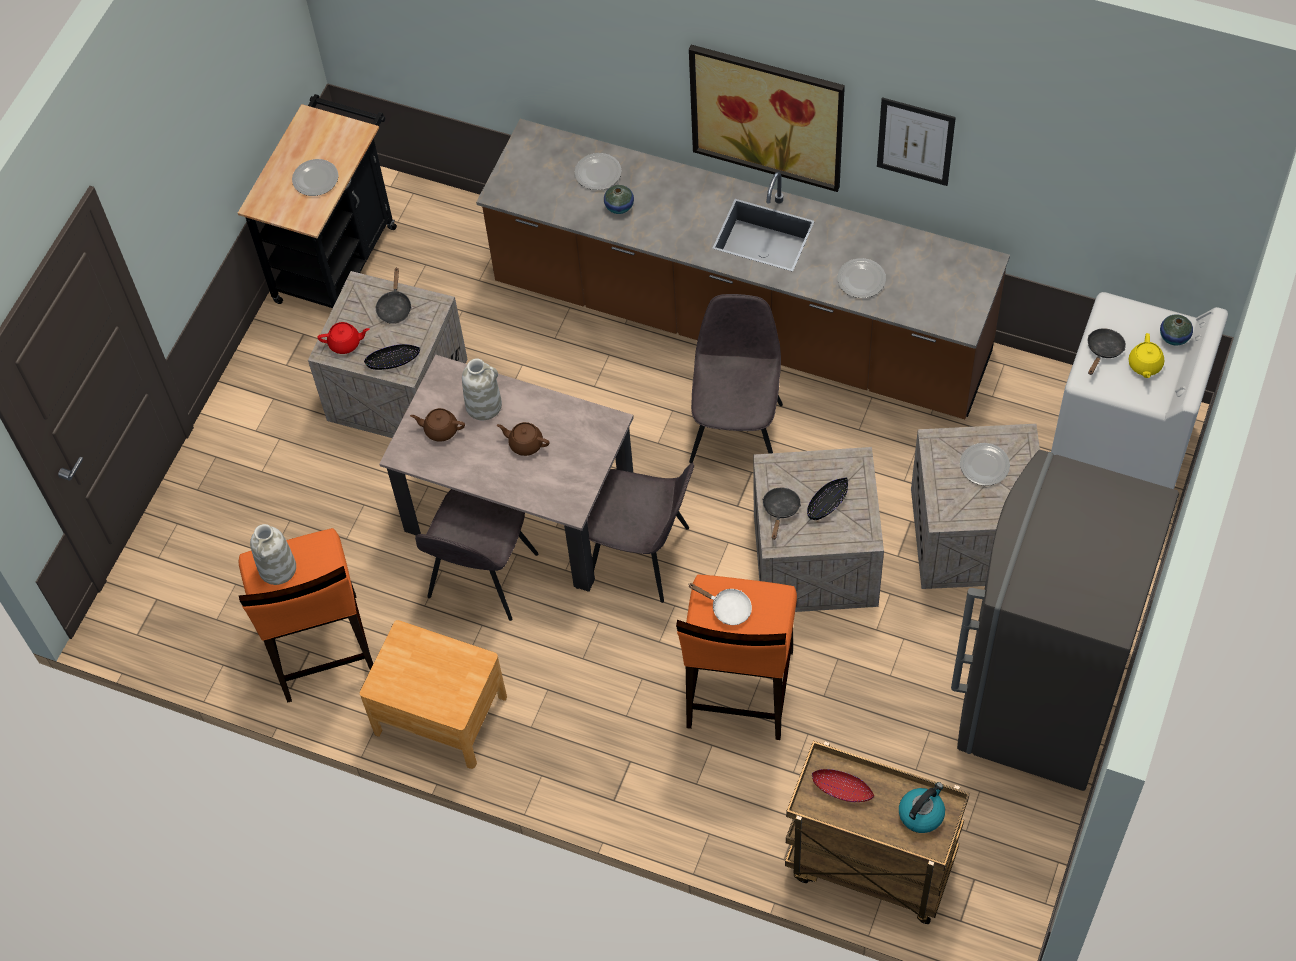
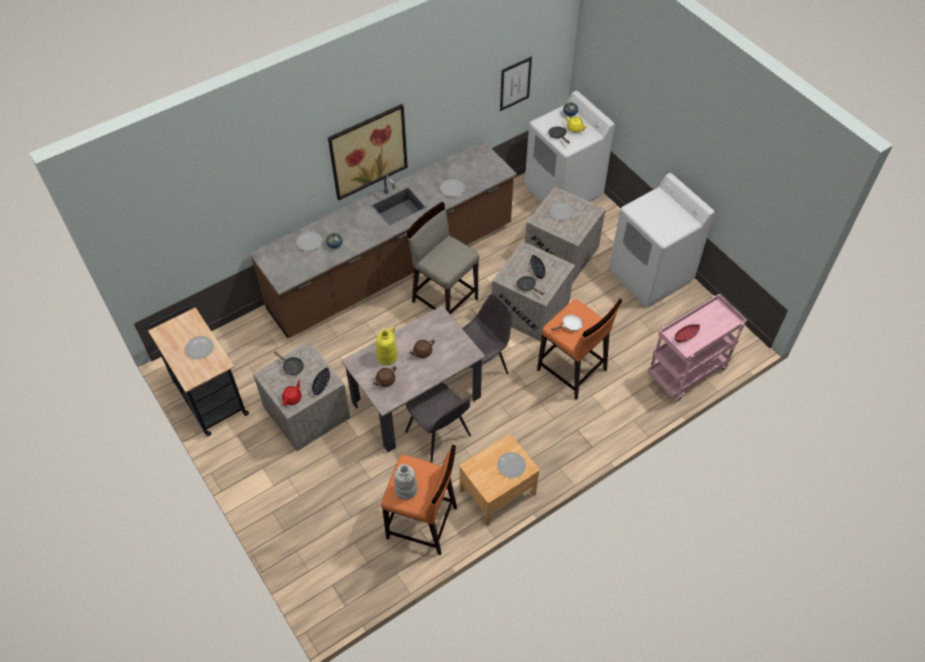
camera: 60 degrees left, 5 degrees down
white vase [462,358,502,420] -> yellow vase [376,327,398,365]
grey chair [689,294,783,463] -> beige stool [407,202,479,314]
brown cart [785,741,970,924] -> pink cart [647,294,747,401]
picture [877,97,956,186] -> picture moved to [500,56,532,111]
kettle [899,782,945,833] -> none
grey fridge [951,450,1179,791] -> white washing machine [609,173,715,307]
none -> plate [497,452,526,478]

